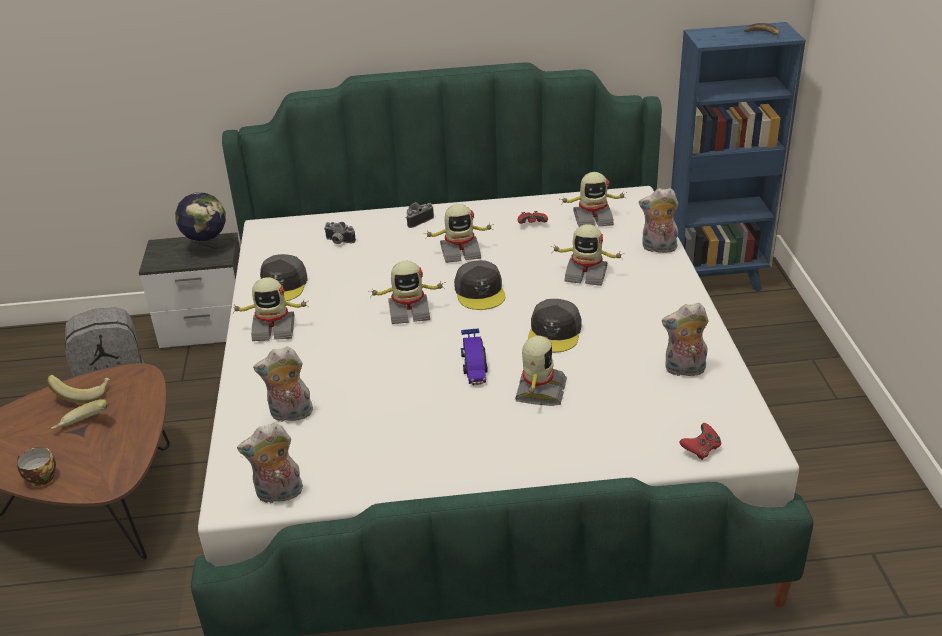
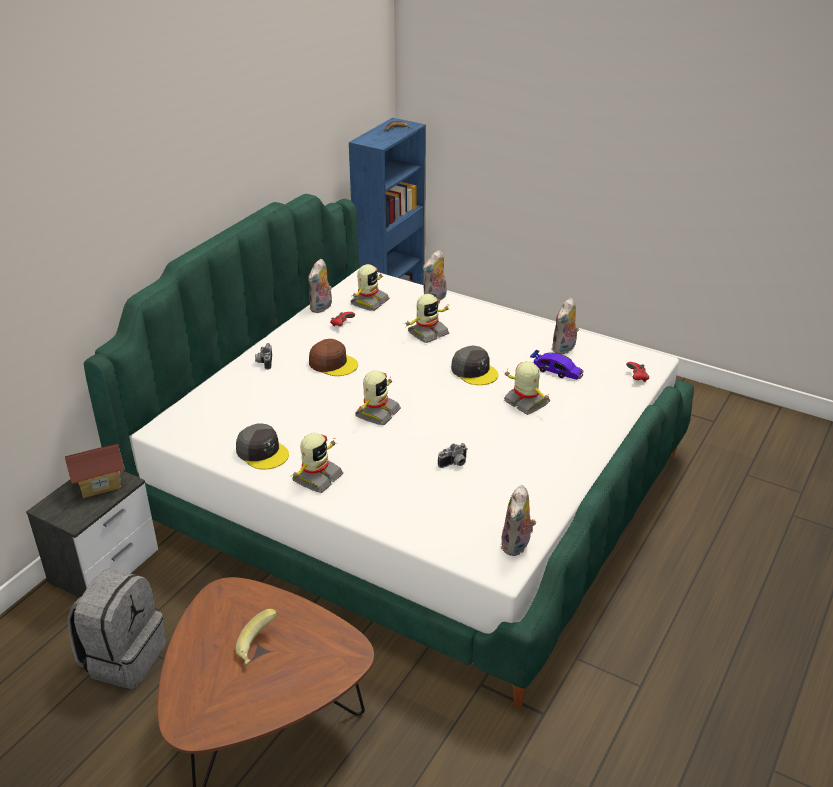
camera: 55 degrees left, 0 degrees up
cup [17,447,56,486] -> none
banana [47,375,110,403] -> none
globe [175,193,226,260] -> toy house [65,444,125,498]
plush toy [253,346,314,423] -> plush toy moved to [308,259,332,313]
camera [324,222,356,244] -> camera moved to [438,443,468,468]
toy robot [426,204,495,263] -> brown cap [309,339,358,376]
grey cap [454,260,505,310] -> none
toy car [461,328,488,385] -> toy car moved to [530,350,584,380]

